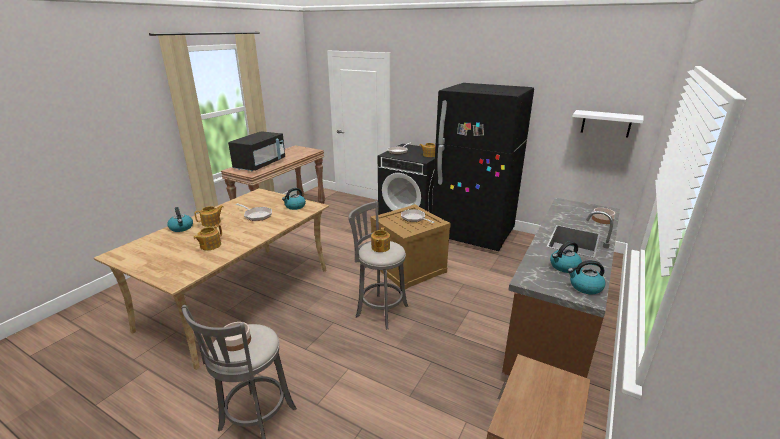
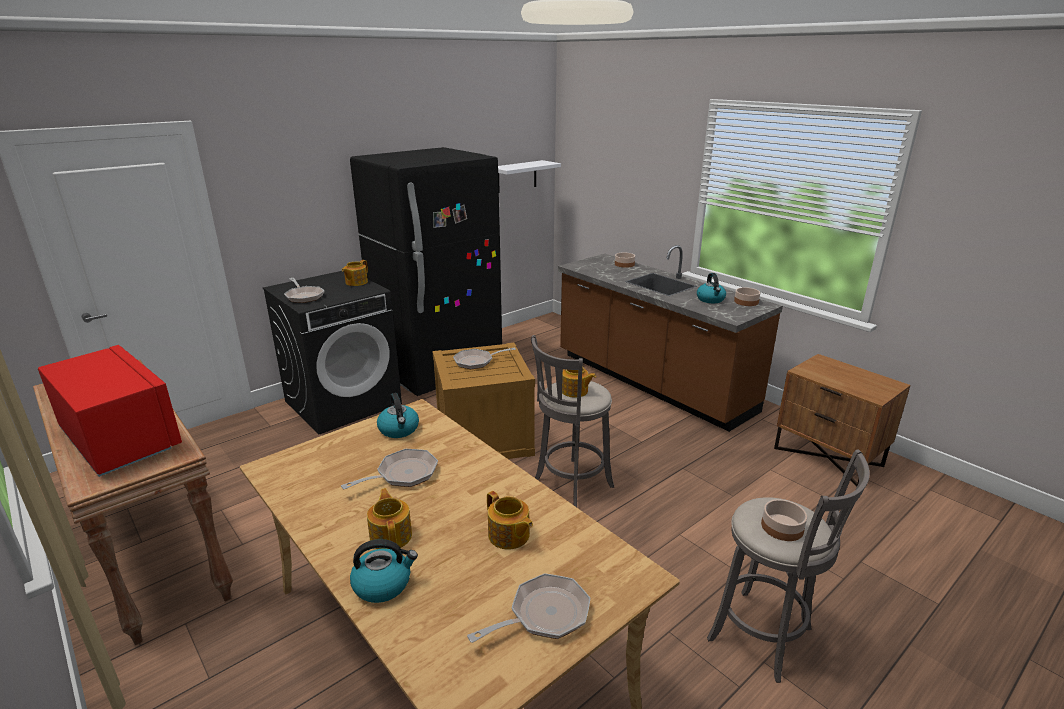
camera: 70 degrees left, 0 degrees up
black microwave [228,131,285,172] -> red microwave [38,345,182,477]
kettle [568,260,606,294] -> bowl [734,287,760,306]
none -> frying pan [467,573,590,643]

